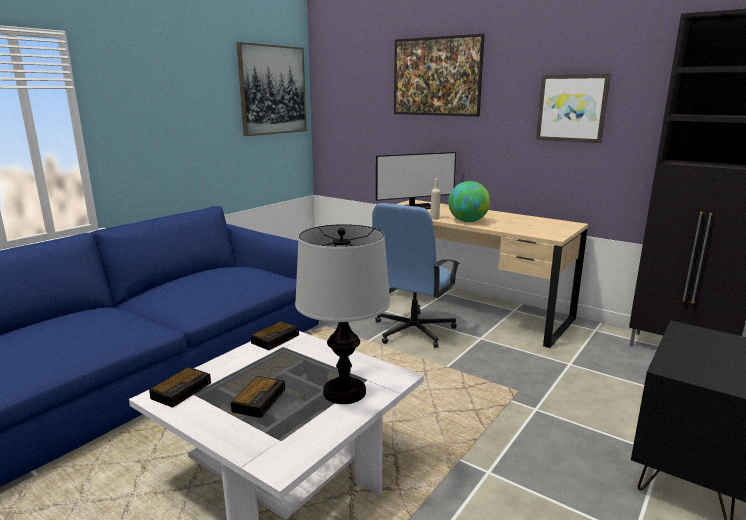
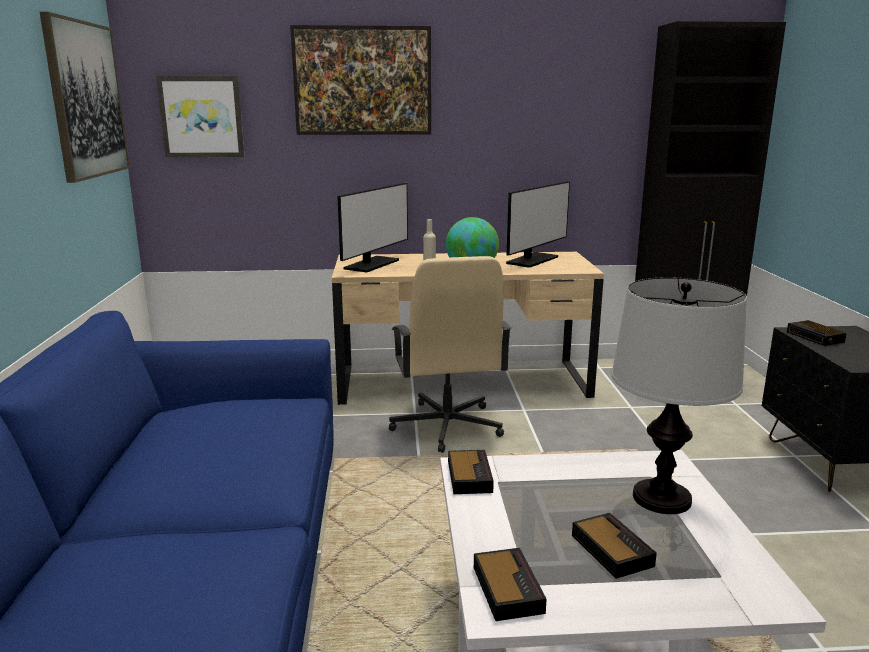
camera: 40 degrees left, 0 degrees up
blue office chair [372,203,460,348] -> beige office chair [389,256,512,453]
picture [536,73,611,143] -> picture moved to [156,76,245,157]
none -> monitor [506,181,570,268]
none -> alarm clock [787,320,847,346]

